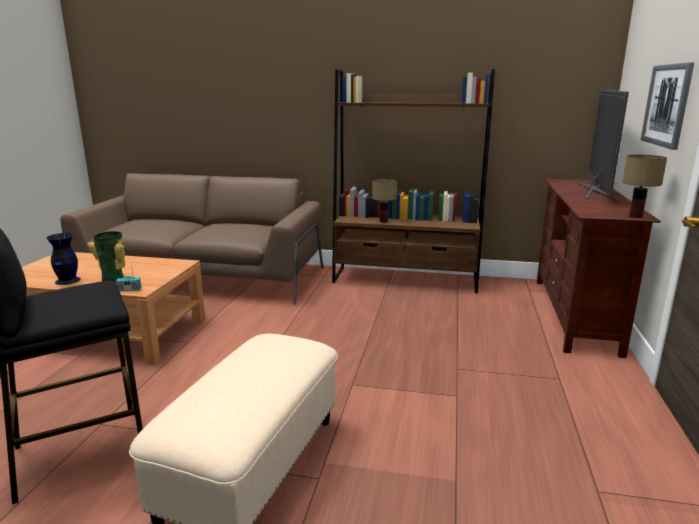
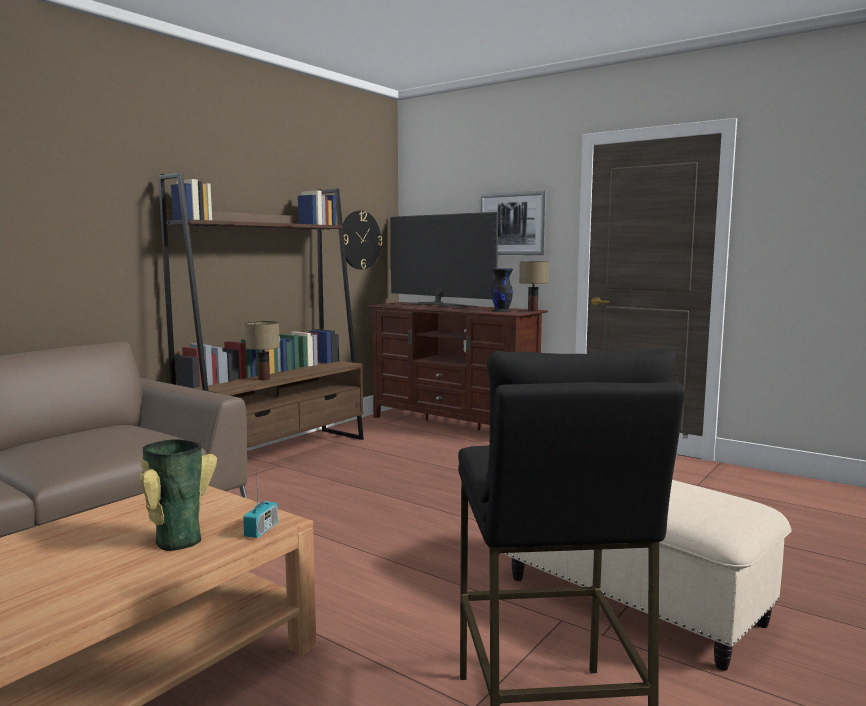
camera: 65 degrees left, 10 degrees down
black vase [47,233,81,285] -> black vase moved to [491,268,513,312]
none -> wall clock [343,211,382,269]

